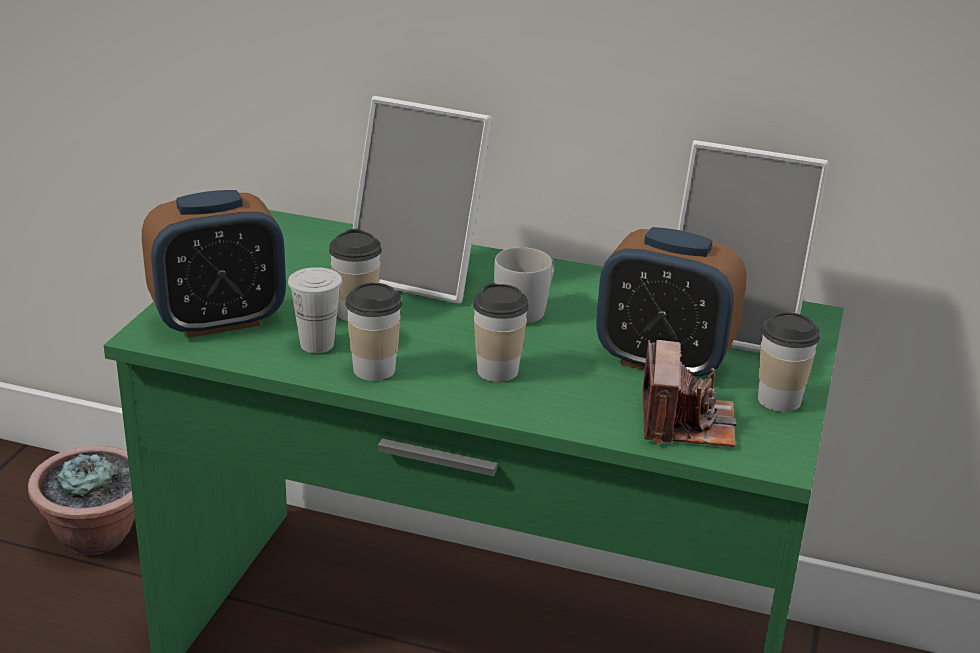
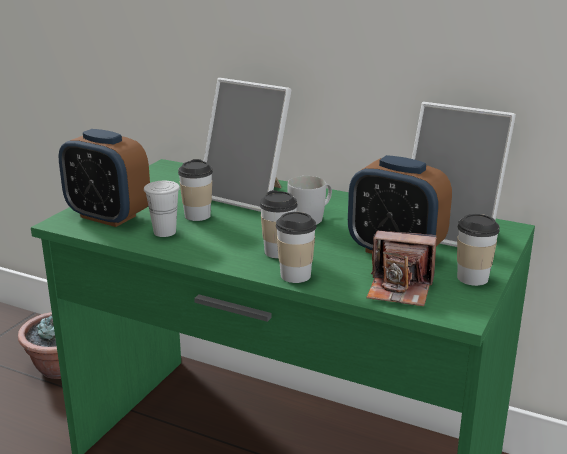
camera: 10 degrees right, 5 degrees down
alarm clock [142,190,286,338] -> alarm clock turned 45 degrees clockwise [58,129,150,227]
cup [346,283,402,381] -> cup moved to [276,212,316,283]
camera [642,340,737,447] -> camera turned 90 degrees clockwise [367,231,437,306]

